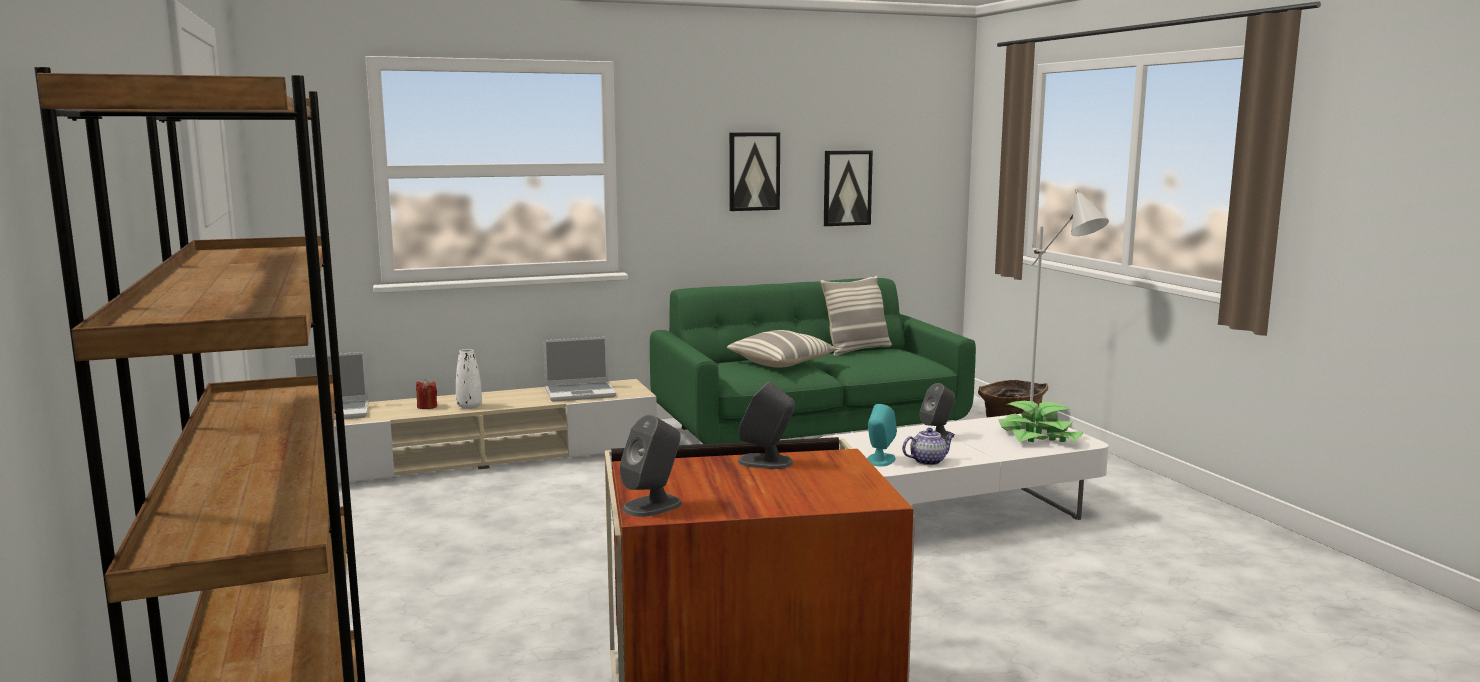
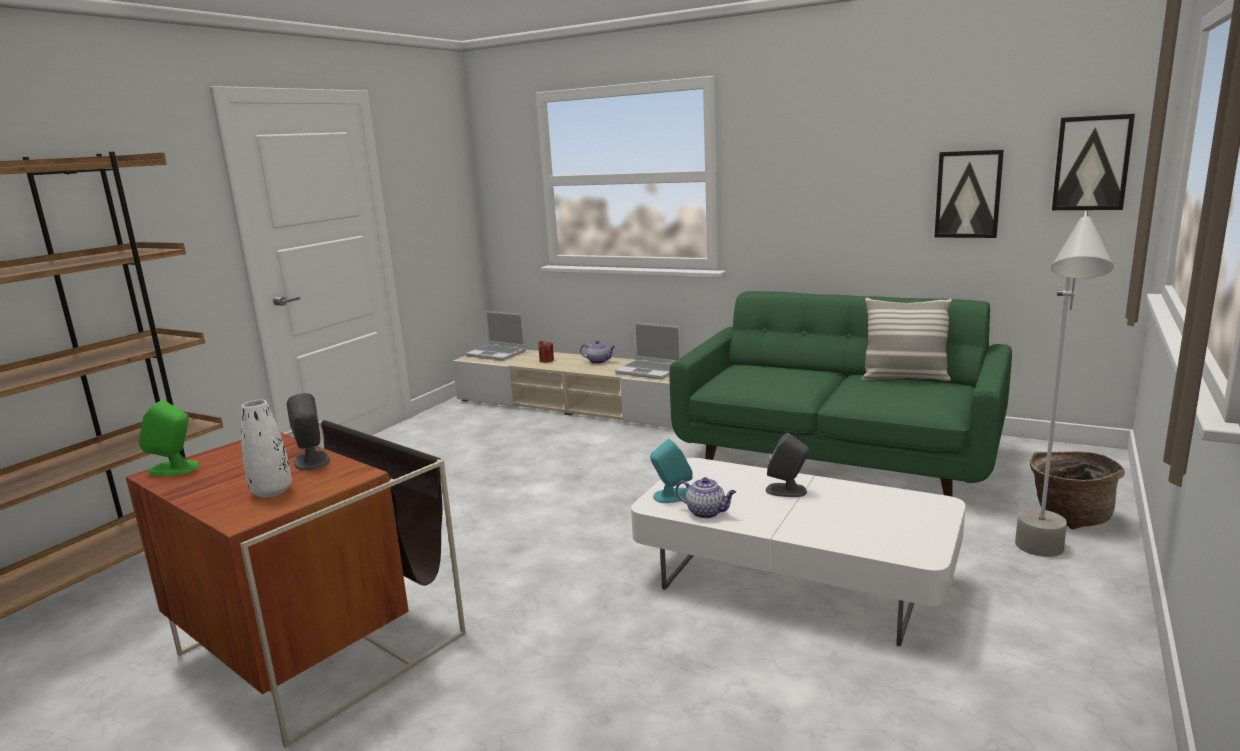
camera: 50 degrees right, 5 degrees up
white vase [456,349,482,409] -> white vase moved to [241,400,292,498]
grey speaker [619,415,682,517] -> green speaker [139,400,200,476]
pillow [727,330,839,368] -> none
picture [729,133,780,211] -> picture moved to [1052,114,1135,210]
potted plant [998,401,1083,442] -> none
none -> teapot [580,340,615,364]

